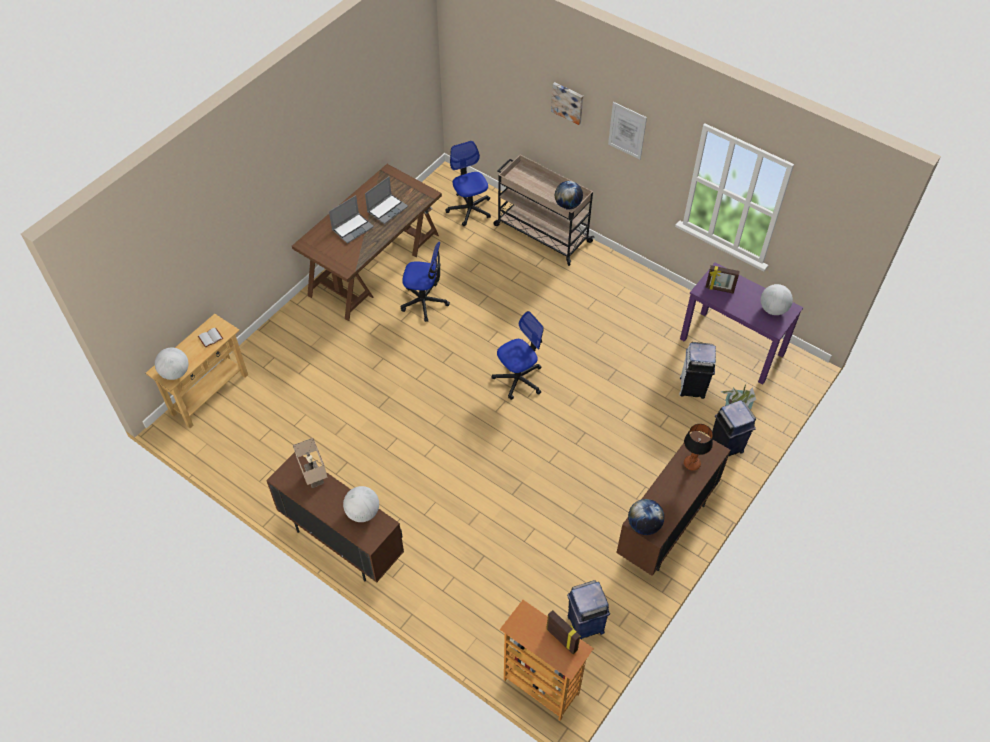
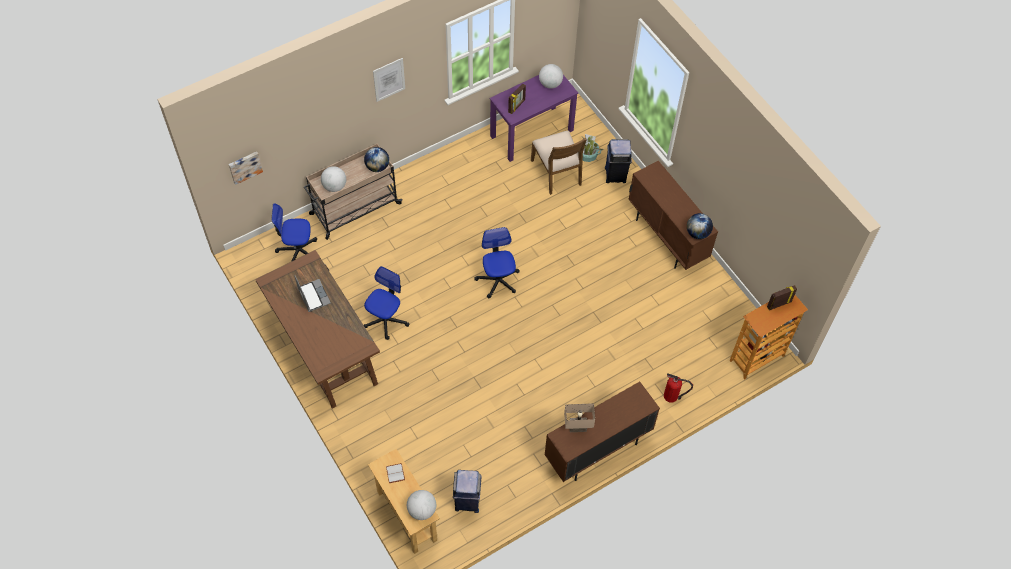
camera: 70 degrees left, 5 degrees up
laptop [329,195,374,244] -> none
globe [343,486,379,522] -> globe moved to [321,166,346,192]
picture [551,82,583,125] -> picture moved to [229,152,263,185]
blue trash can [567,580,610,640] -> blue trash can moved to [453,470,481,513]
white trash can [680,342,716,399] -> brown chair [531,131,587,195]
table lamp [684,424,713,471] -> none
none -> fire extinguisher [664,373,693,403]

